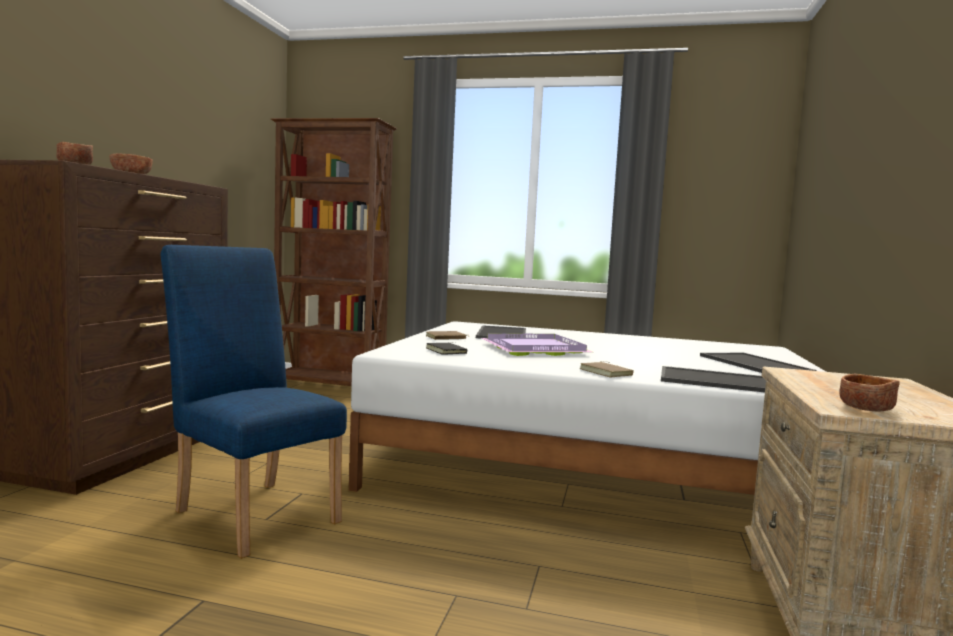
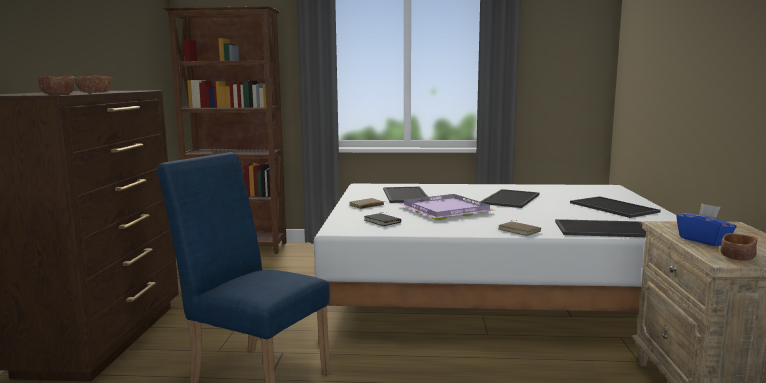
camera: 10 degrees left, 5 degrees up
none -> tray [480,189,540,208]
none -> blue tissue box [676,203,736,246]

